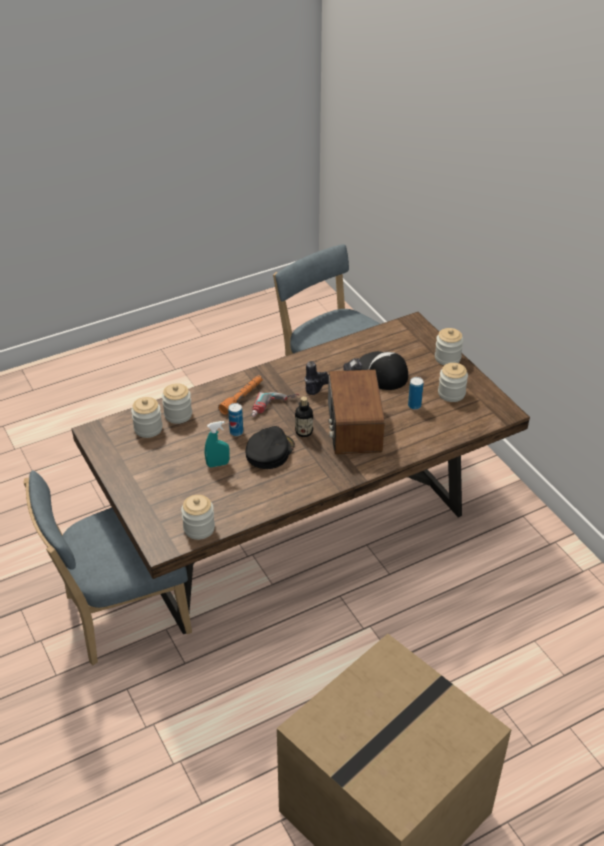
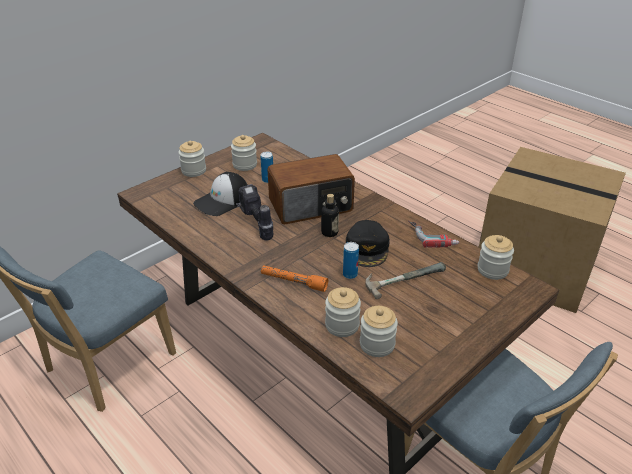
camera: 105 degrees left, 5 degrees down
turquoise spray bottle [205,421,230,467] -> hammer [365,262,446,299]
black cap [246,426,295,469] -> black cap turned 105 degrees counterclockwise [346,220,390,267]
power drill [251,392,300,417] -> power drill moved to [408,220,459,248]

